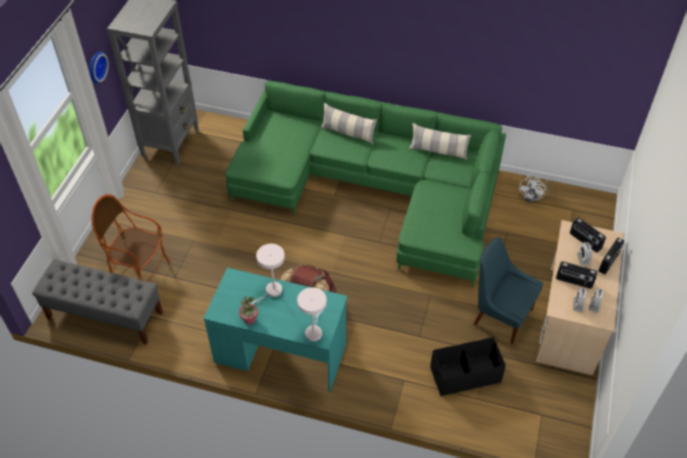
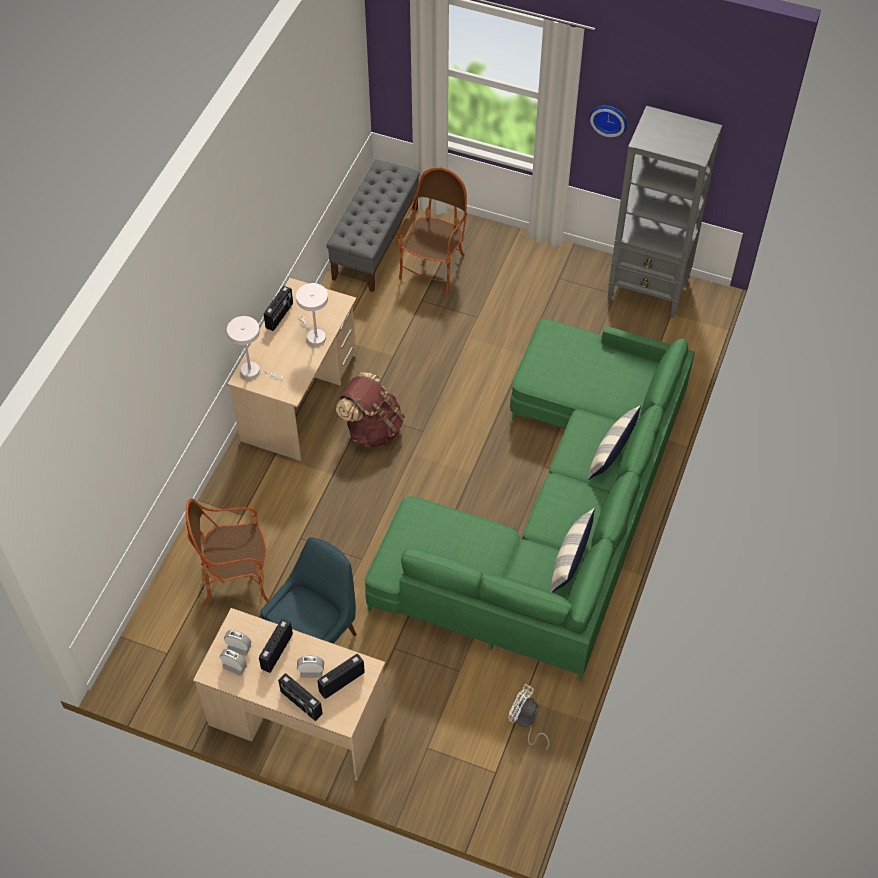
camera: 95 degrees right, 5 degrees up
turquoise desk [203,268,347,392] -> beige desk [227,278,356,461]
potted plant [239,296,258,325] -> radio [264,286,293,331]
black storage box [430,337,506,396] -> armchair [185,498,270,606]

